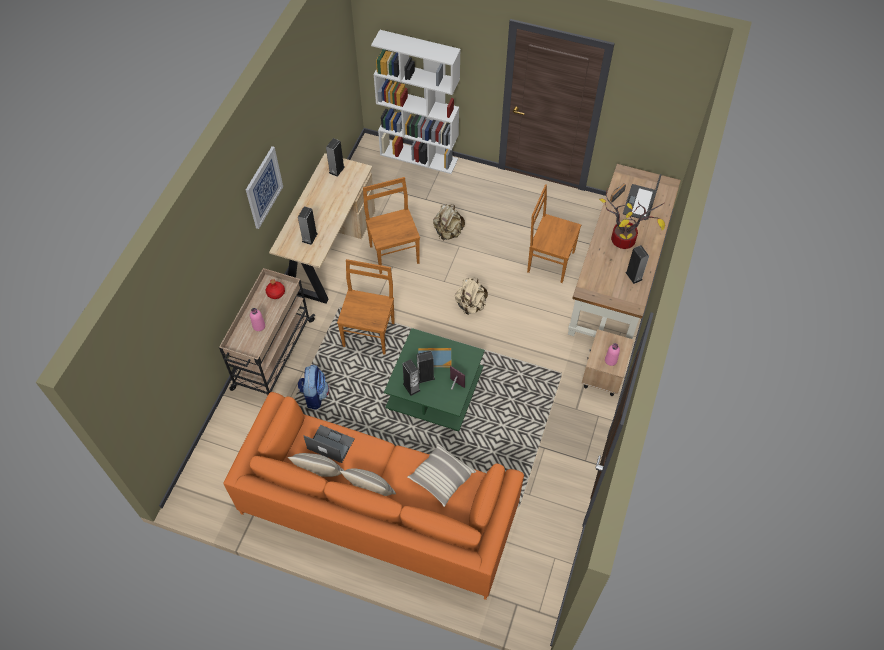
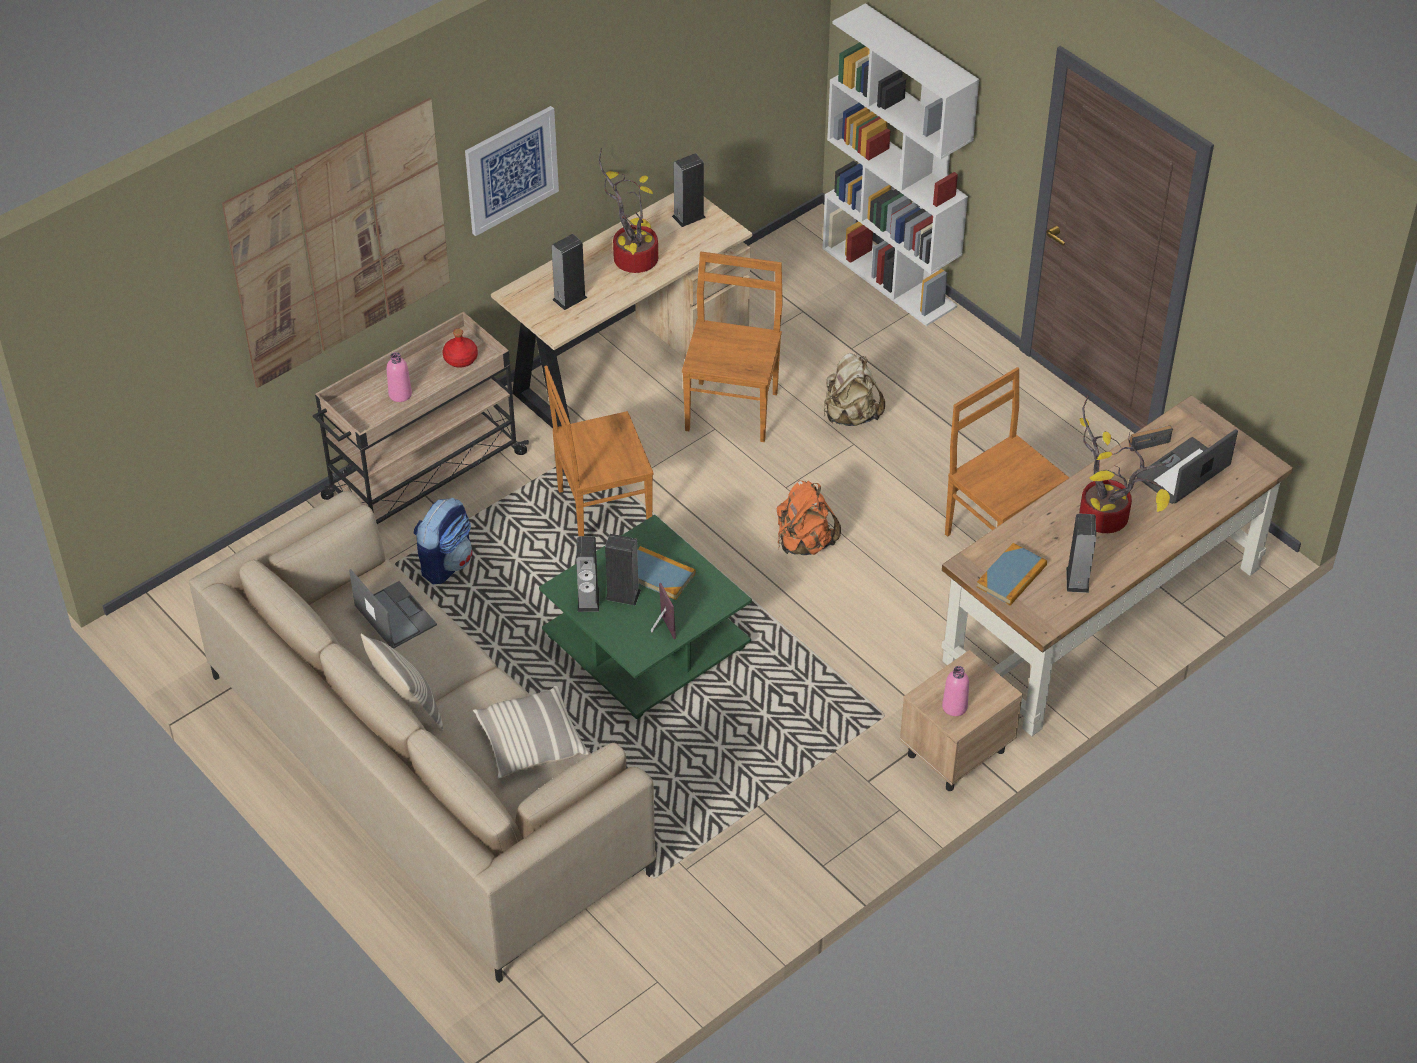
camera: 30 degrees right, 10 degrees down
orange sofa [223,392,524,600] -> beige sofa [189,491,657,983]
pillow [288,453,344,477] -> none
brown chair [337,259,395,355] -> brown chair turned 150 degrees counterclockwise [544,365,653,537]
beige backpack [455,278,488,315] -> orange backpack [777,481,841,555]
none -> picture [222,98,450,388]
none -> potted plant [598,148,658,273]
none -> book [977,543,1047,605]

